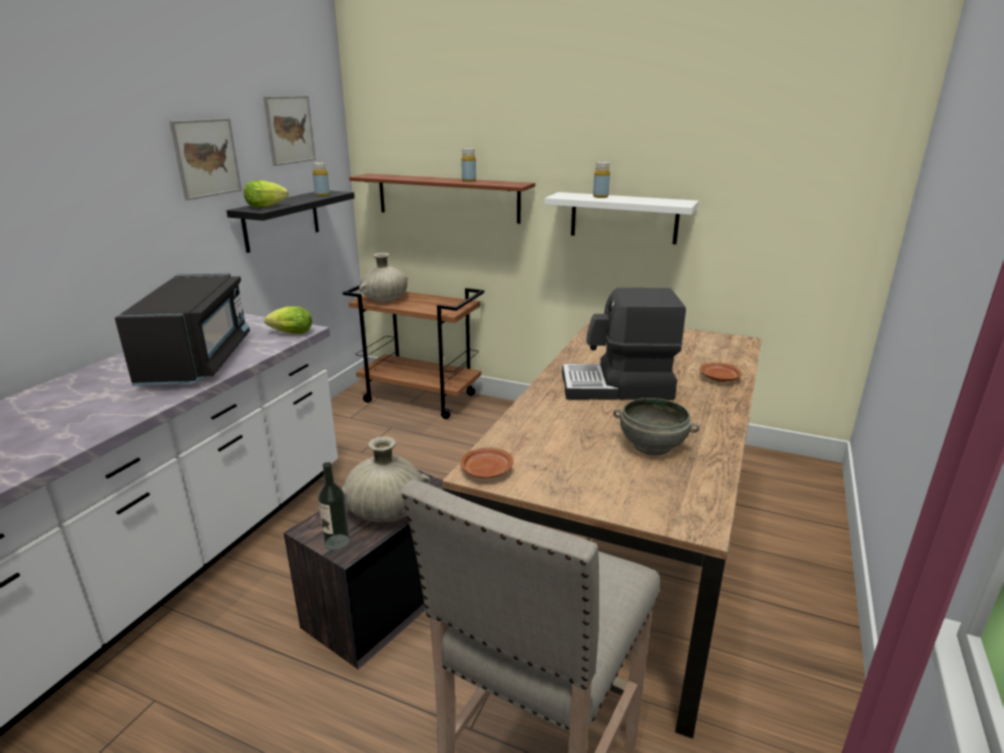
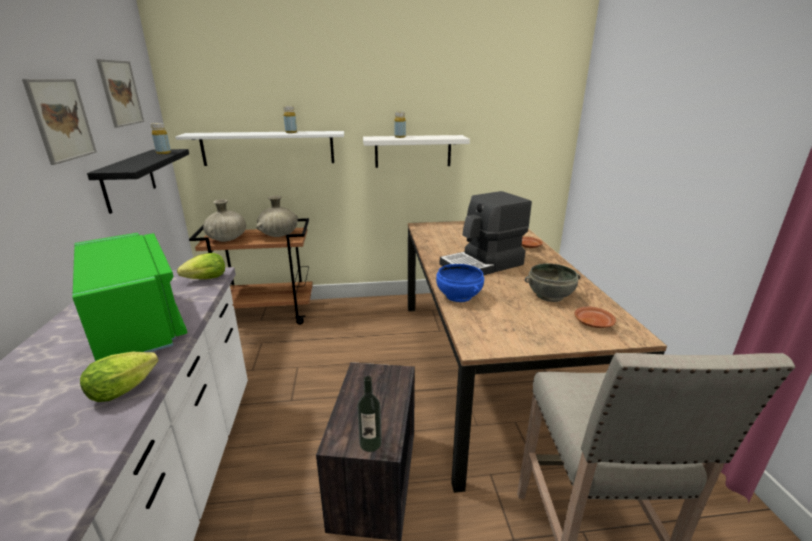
camera: 30 degrees left, 0 degrees up
black microwave [115,274,250,386] -> green microwave [72,233,187,361]
lettuce [244,180,289,208] -> lettuce moved to [80,352,158,402]
beige vase [341,436,431,522] -> beige vase moved to [256,196,298,237]
brown shelf [349,174,535,224] -> white shelf [175,131,344,166]
brown plate [460,448,514,478] -> brown plate moved to [575,306,616,328]
none -> blue bowl [436,264,484,302]

